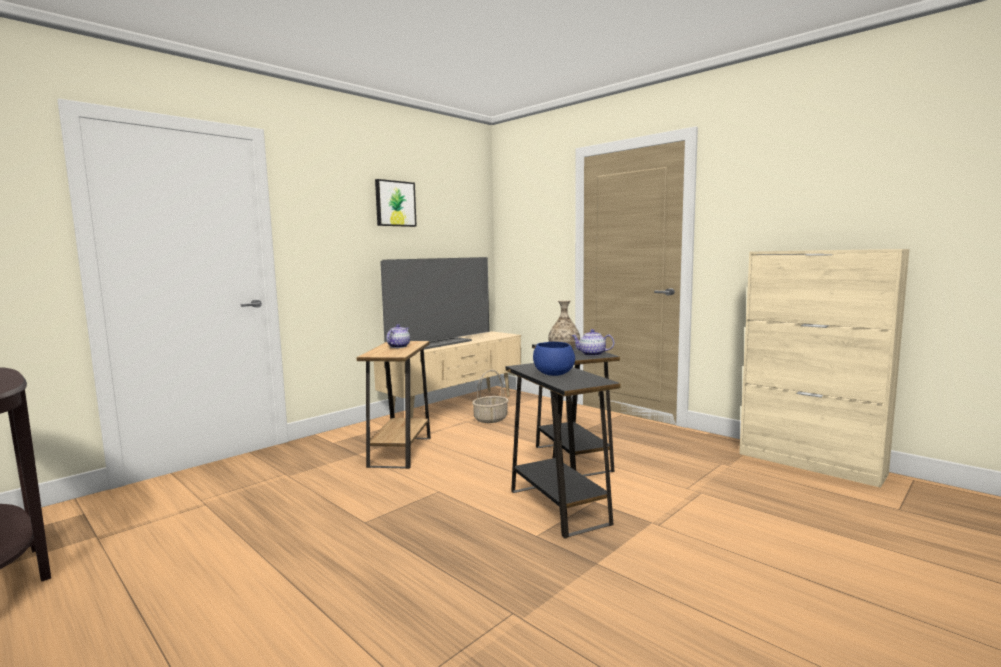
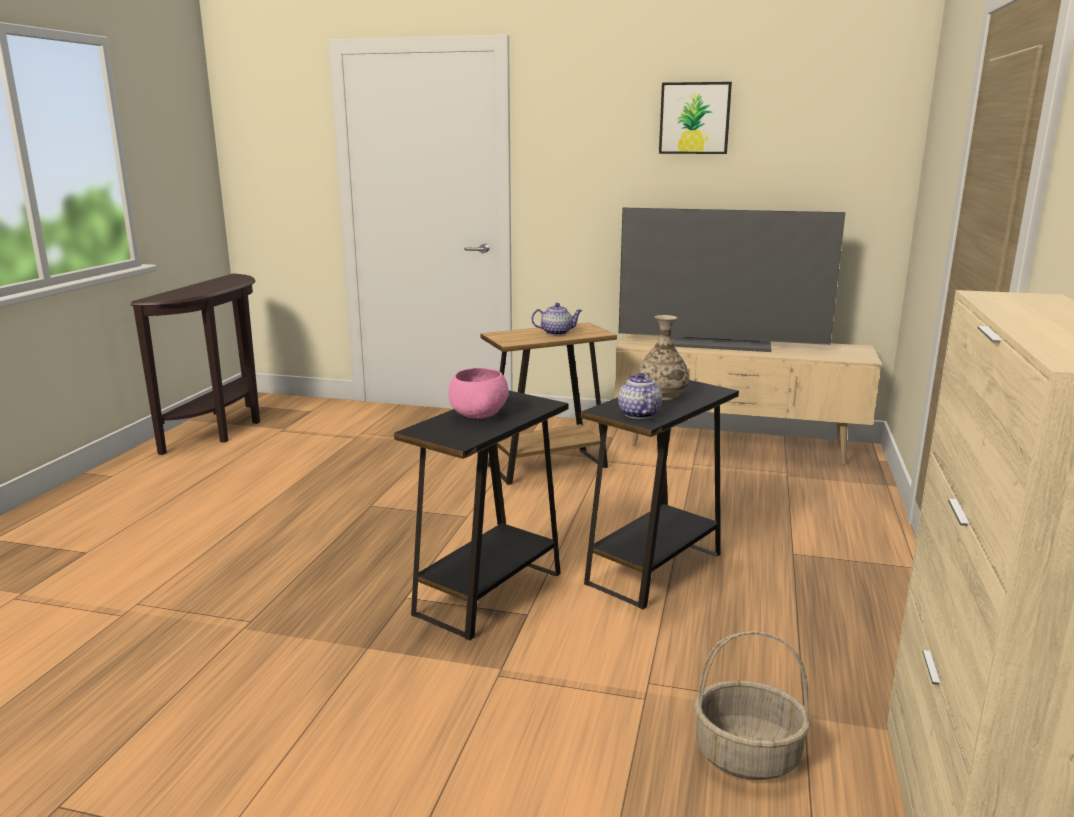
camera: 60 degrees right, 10 degrees up
basket [472,370,508,423] -> basket moved to [694,631,811,780]
blue bowl [533,342,575,376] -> pink bowl [448,368,509,419]

